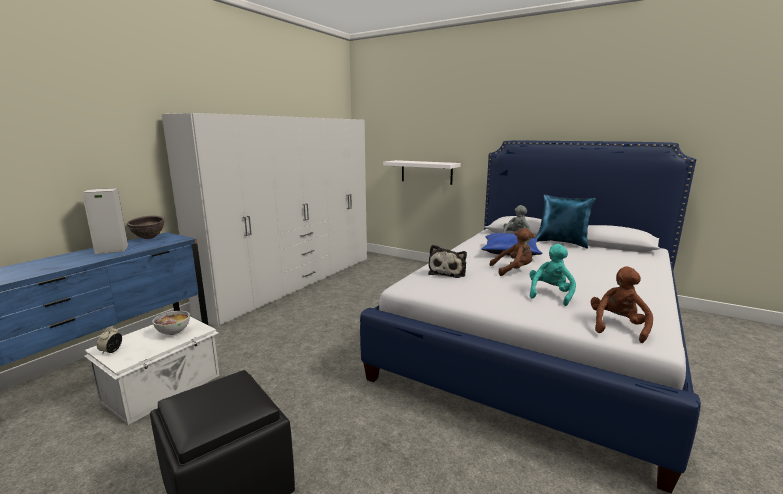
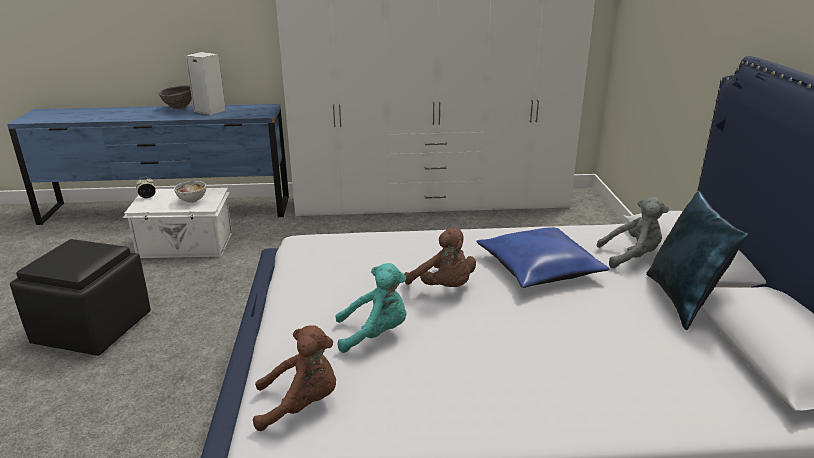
camera: 55 degrees right, 10 degrees up
brown bowl [127,216,165,239] -> brown bowl moved to [159,85,192,109]
white shelf [383,160,461,185] -> none
plush toy [428,245,467,278] -> none

